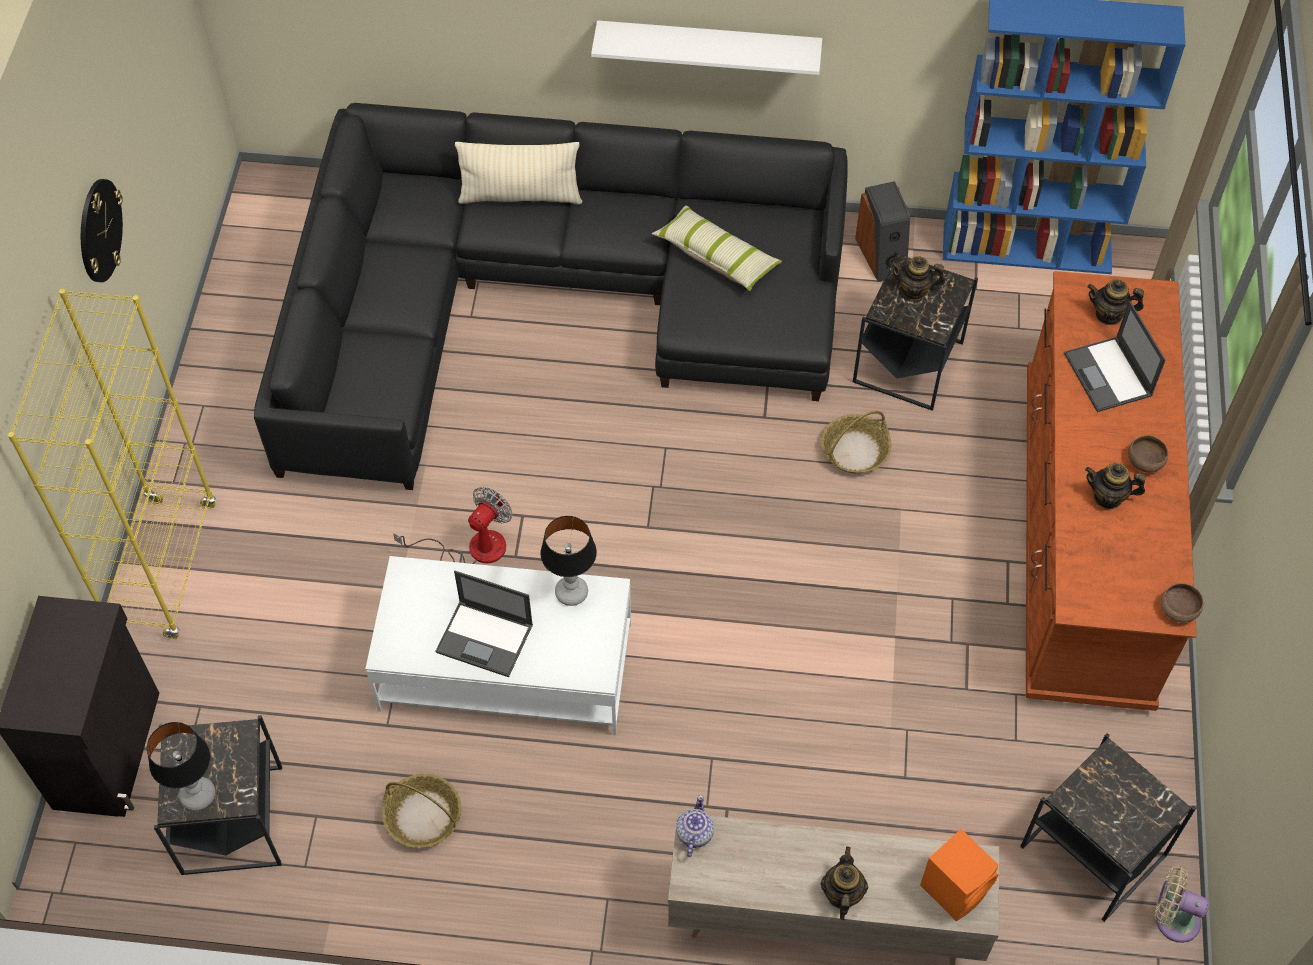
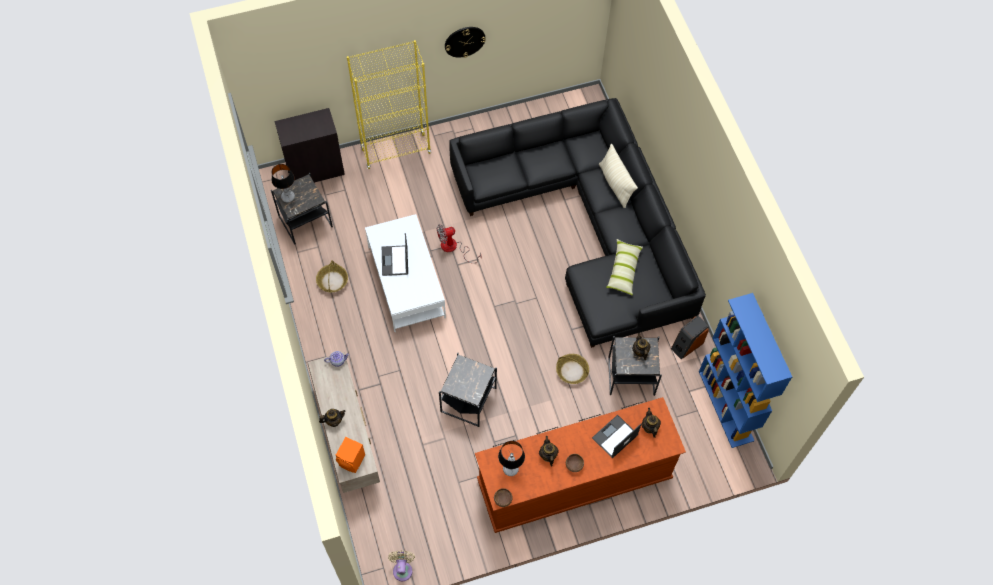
camera: 65 degrees right, 5 degrees up
fan [393,487,512,564] -> fan turned 150 degrees clockwise [437,224,482,263]
table lamp [541,516,597,606] -> table lamp moved to [498,441,525,476]
white shelf [591,20,822,75] -> none
black side table [1020,733,1196,922] -> black side table moved to [439,352,497,427]

